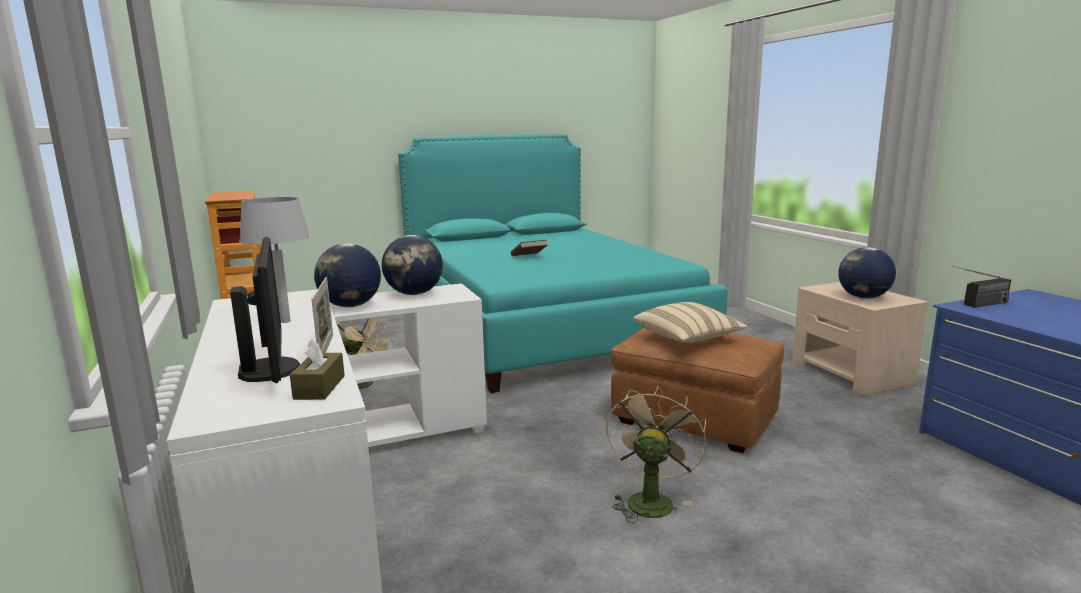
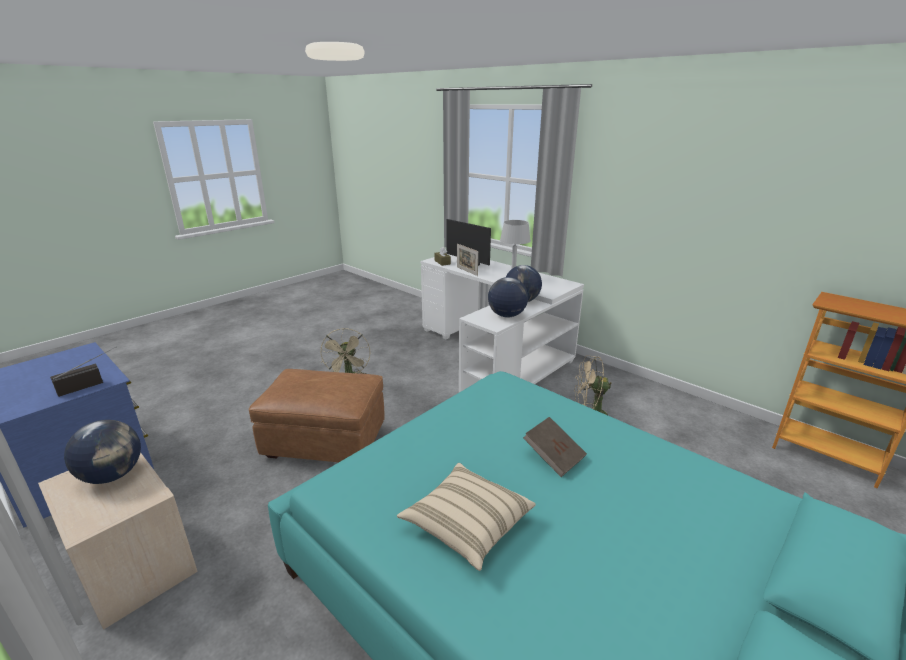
camera: 155 degrees right, 10 degrees up
beige pillow [633,302,748,343] -> beige pillow moved to [397,463,536,571]

